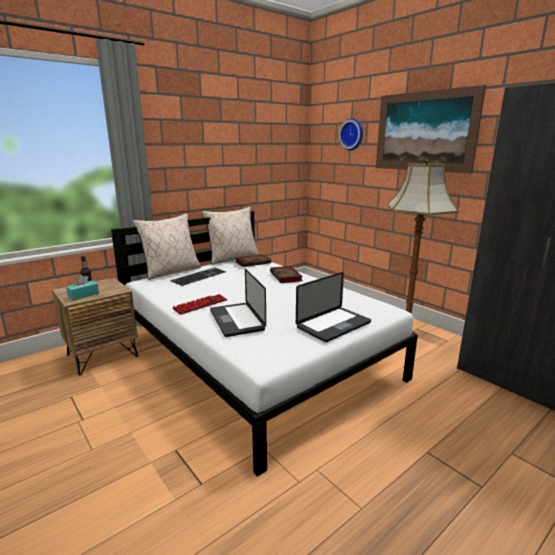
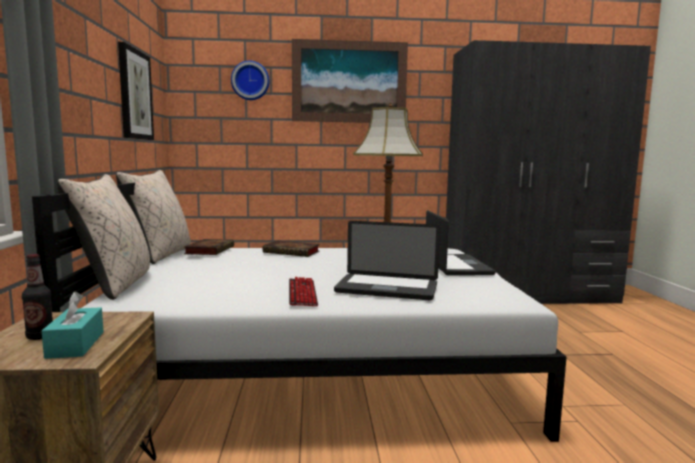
camera: 55 degrees left, 10 degrees down
keyboard [170,267,226,286] -> none
none -> picture [118,42,154,140]

